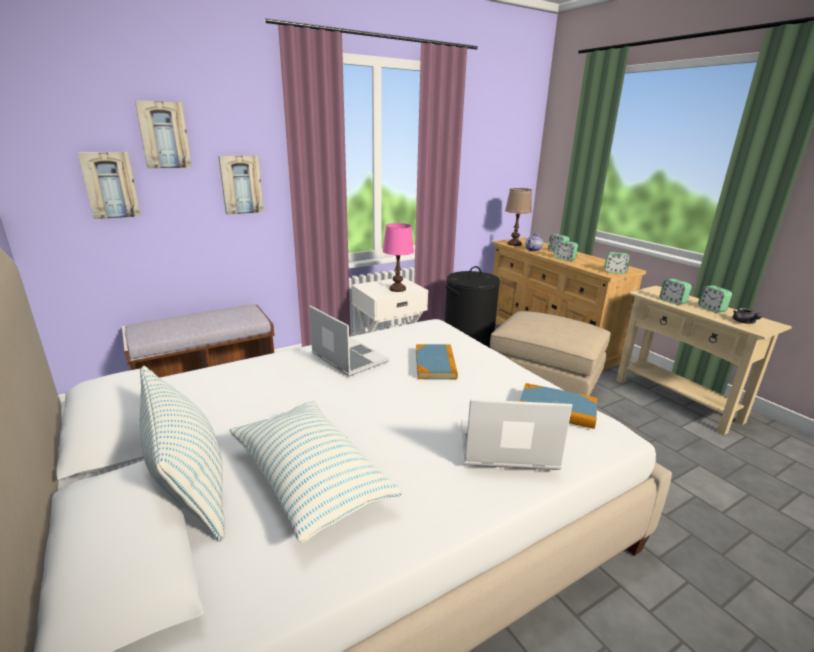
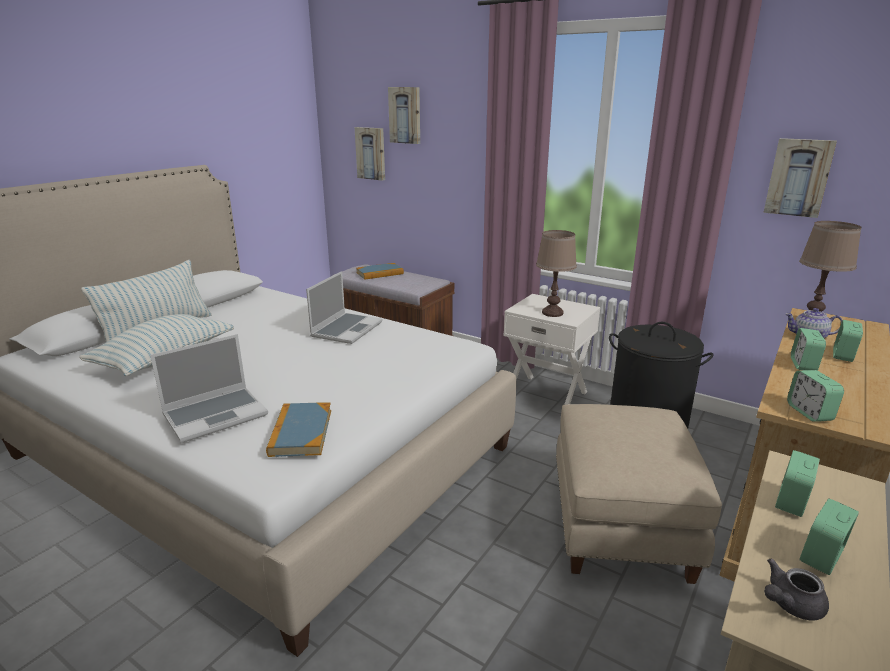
camera: 65 degrees right, 0 degrees up
picture [218,155,264,215] -> picture moved to [763,138,837,218]
pink table lamp [383,223,414,292] -> brown table lamp [536,230,577,317]
book [416,344,458,380] -> book moved to [356,263,404,280]
laptop [461,399,573,470] -> laptop turned 75 degrees clockwise [150,334,268,442]

